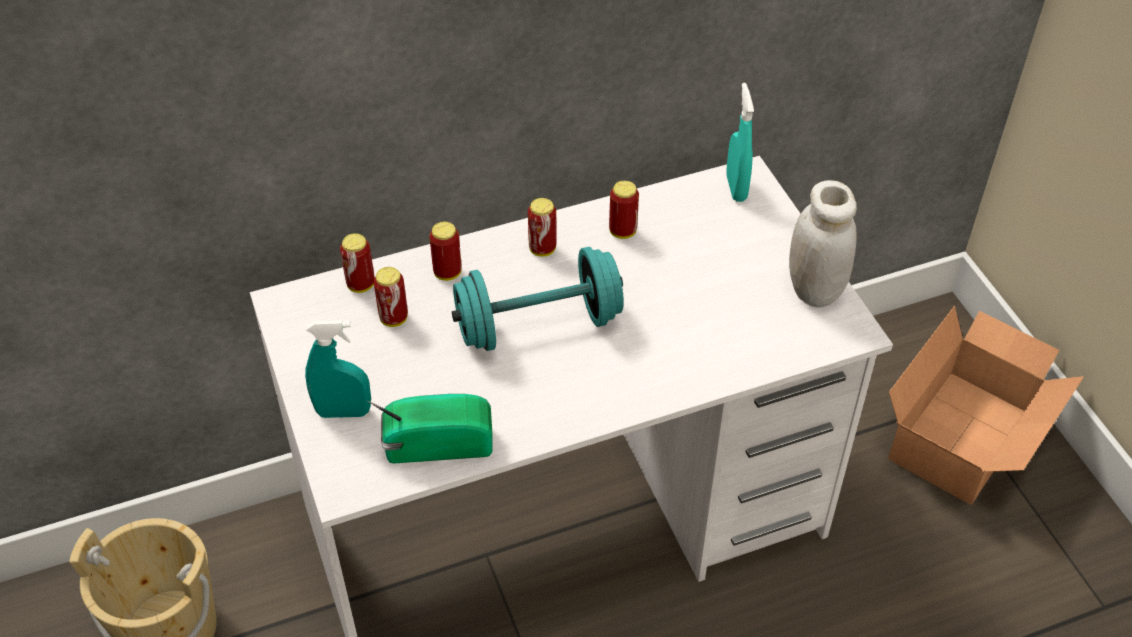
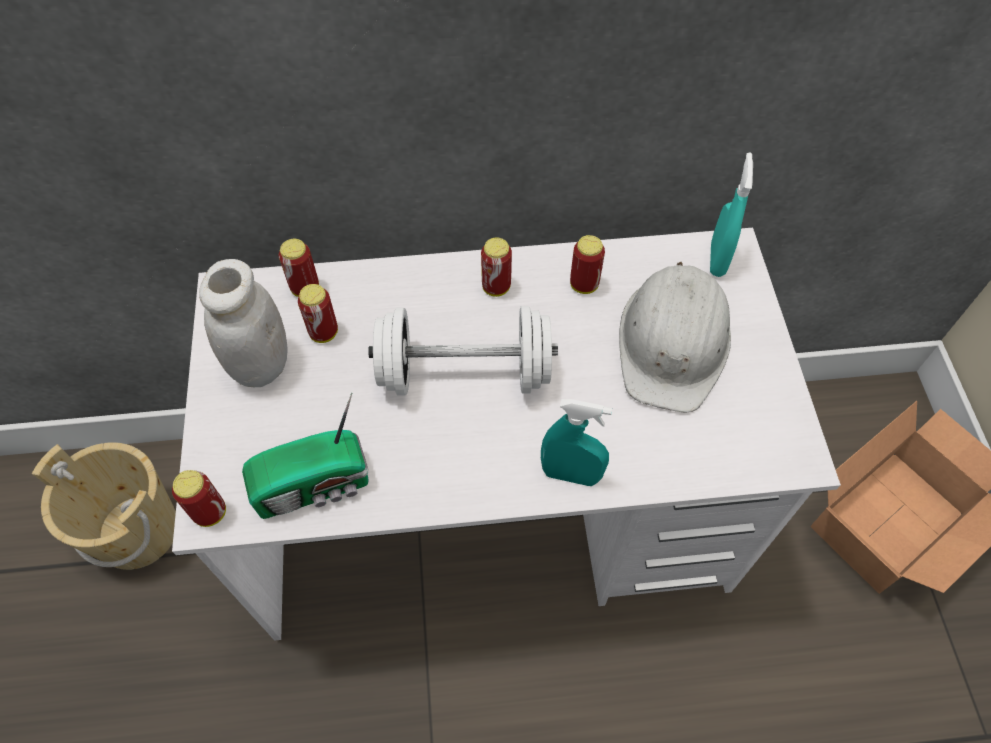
camera: 15 degrees right, 10 degrees up
turquoise spray bottle [305,320,371,418] -> turquoise spray bottle moved to [541,399,612,486]
radio [367,394,493,464] -> radio turned 150 degrees clockwise [242,393,369,519]
can [429,222,462,281] -> can moved to [172,470,226,527]
turquoise dumbbell [452,247,624,351] -> white dumbbell [368,306,558,395]
white jar [789,180,857,307] -> white jar moved to [199,259,288,387]
none -> white hard hat [619,262,731,412]

